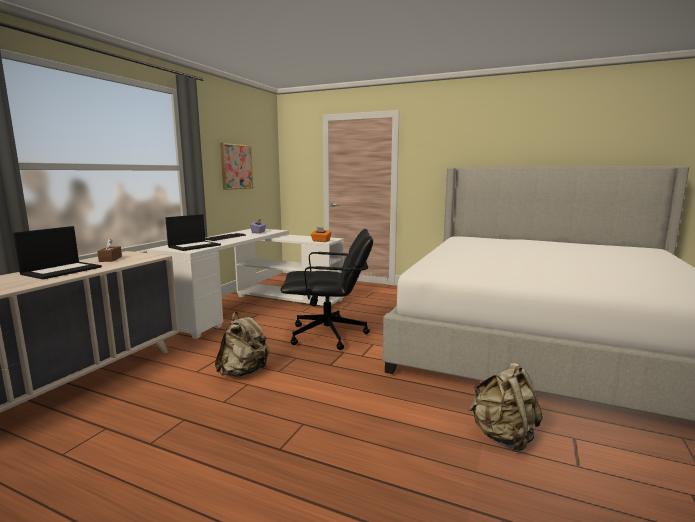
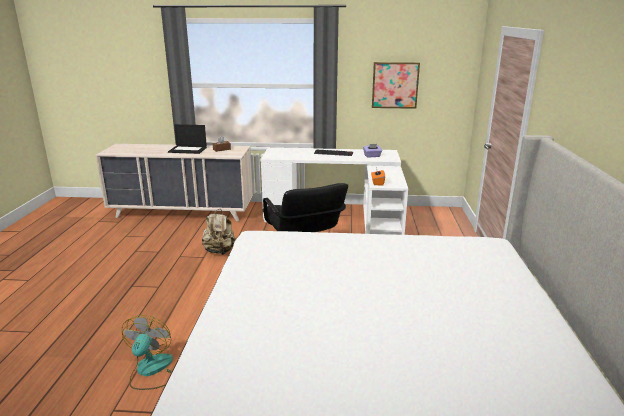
camera: 70 degrees right, 10 degrees up
laptop [165,214,221,251] -> none
beige backpack [468,363,543,452] -> fan [122,315,173,390]

